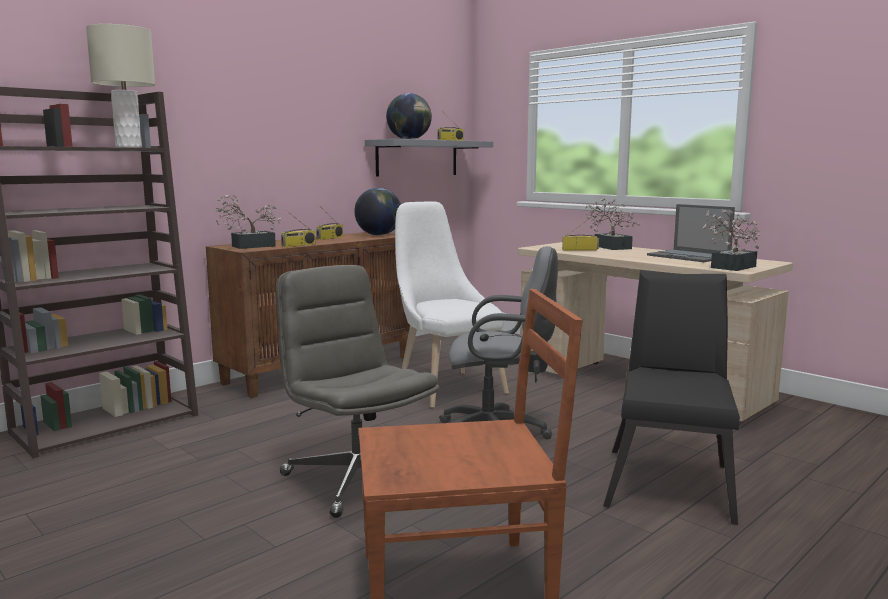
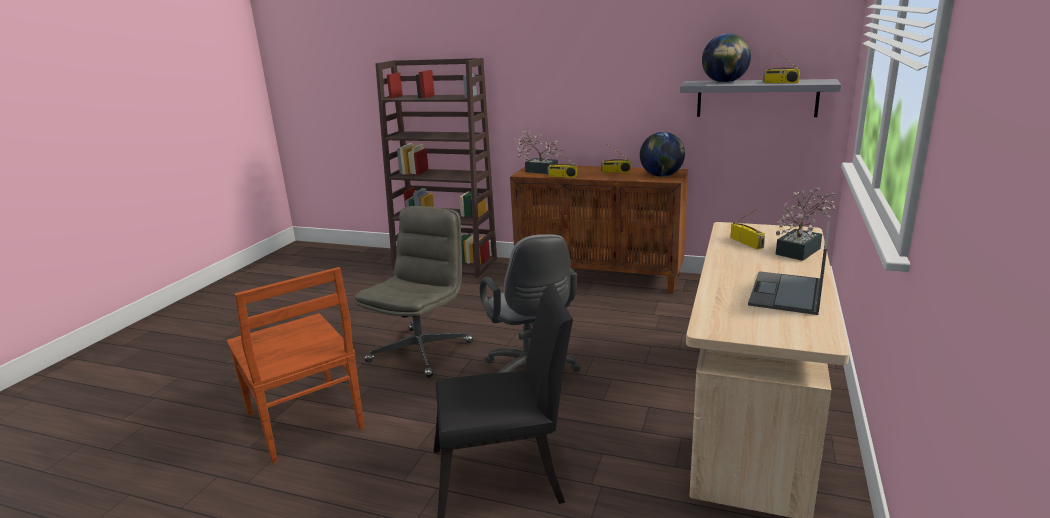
camera: 65 degrees right, 10 degrees up
beige table lamp [86,24,155,148] -> none
white chair [395,201,509,408] -> none
potted plant [702,209,760,271] -> none

